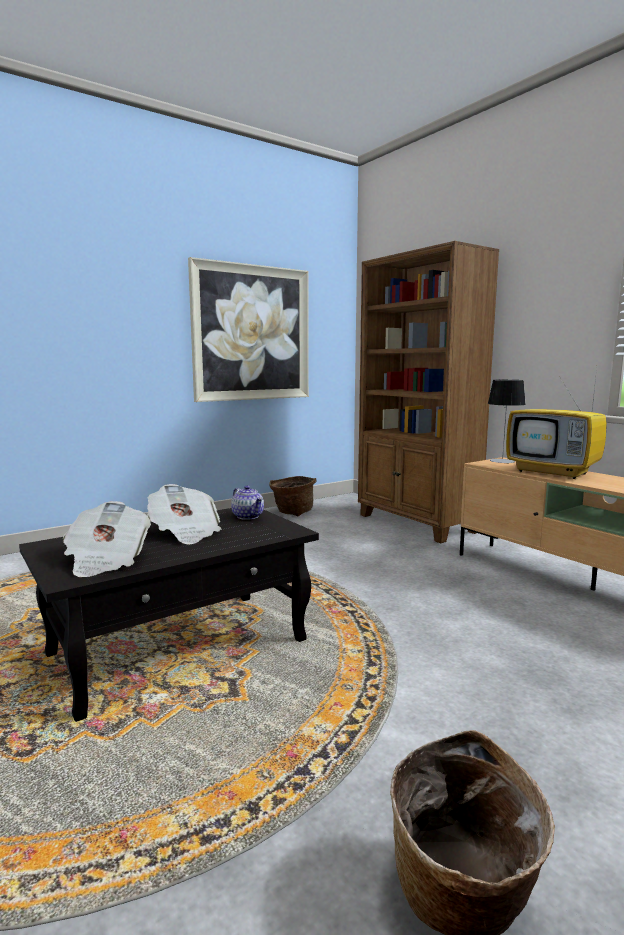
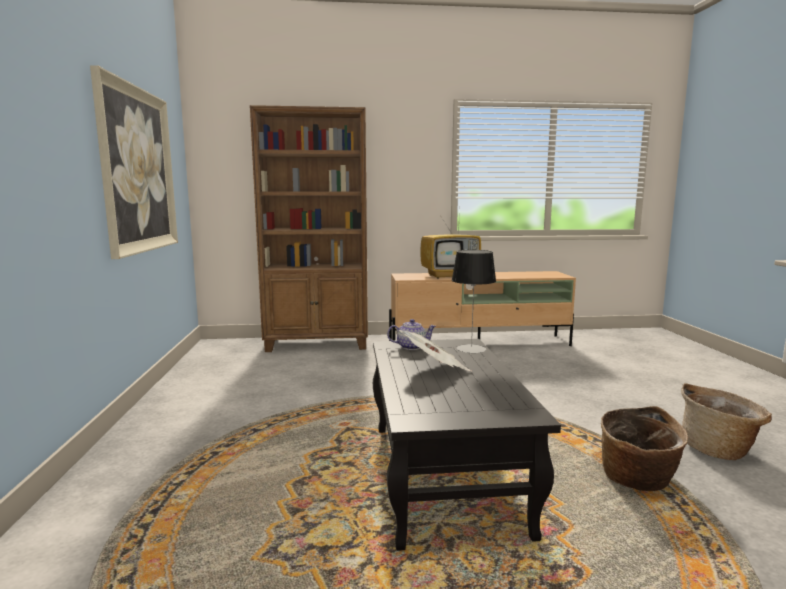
camera: 60 degrees left, 0 degrees up
newspaper [62,501,151,577] -> none
basket [270,476,316,516] -> basket moved to [601,406,688,491]
table lamp [488,380,526,463] -> table lamp moved to [452,250,496,353]

